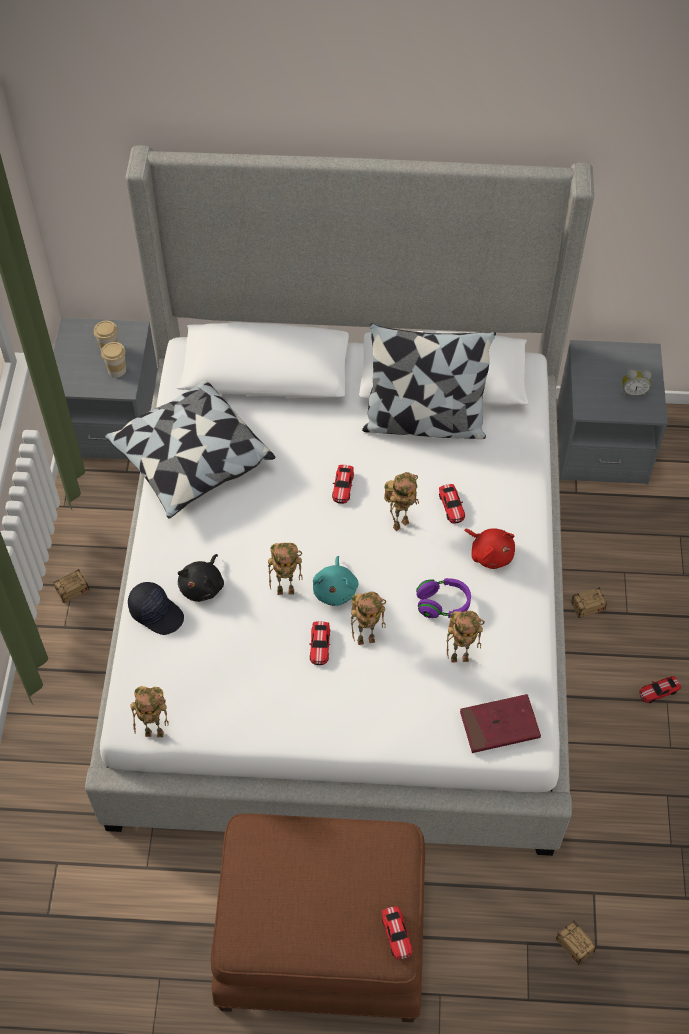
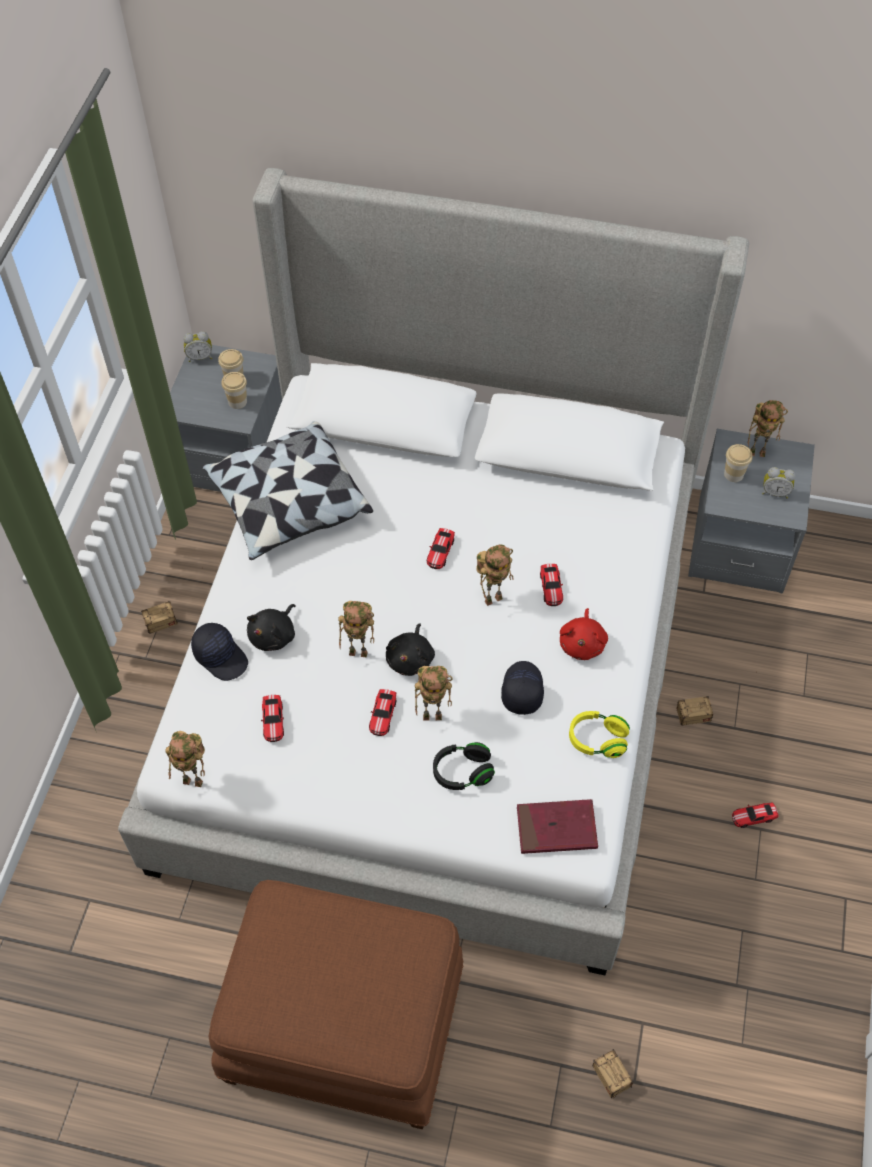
camera: 10 degrees right, 0 degrees up
turquoise plush toy [313,556,358,606] -> black plush toy [386,623,435,676]
pillow [362,323,496,439] -> none
toy car [382,906,413,960] -> toy car moved to [261,695,284,742]
purple headphones [416,578,471,618] -> black cap [501,661,544,715]
toy robot [446,611,485,663] -> toy robot moved to [748,400,788,457]
red plush toy [464,528,515,569] -> red plush toy turned 45 degrees clockwise [560,608,608,660]
none -> alarm clock [183,331,212,362]
none -> black headphones [433,742,495,790]
none -> yellow headphones [569,711,630,758]
none -> cup [724,444,752,482]

